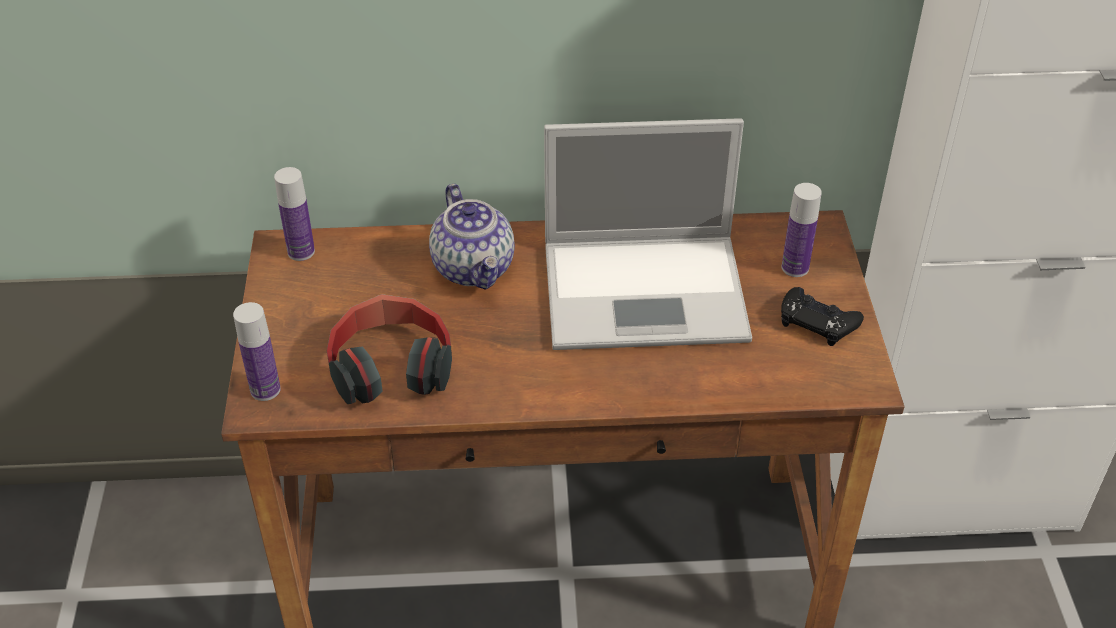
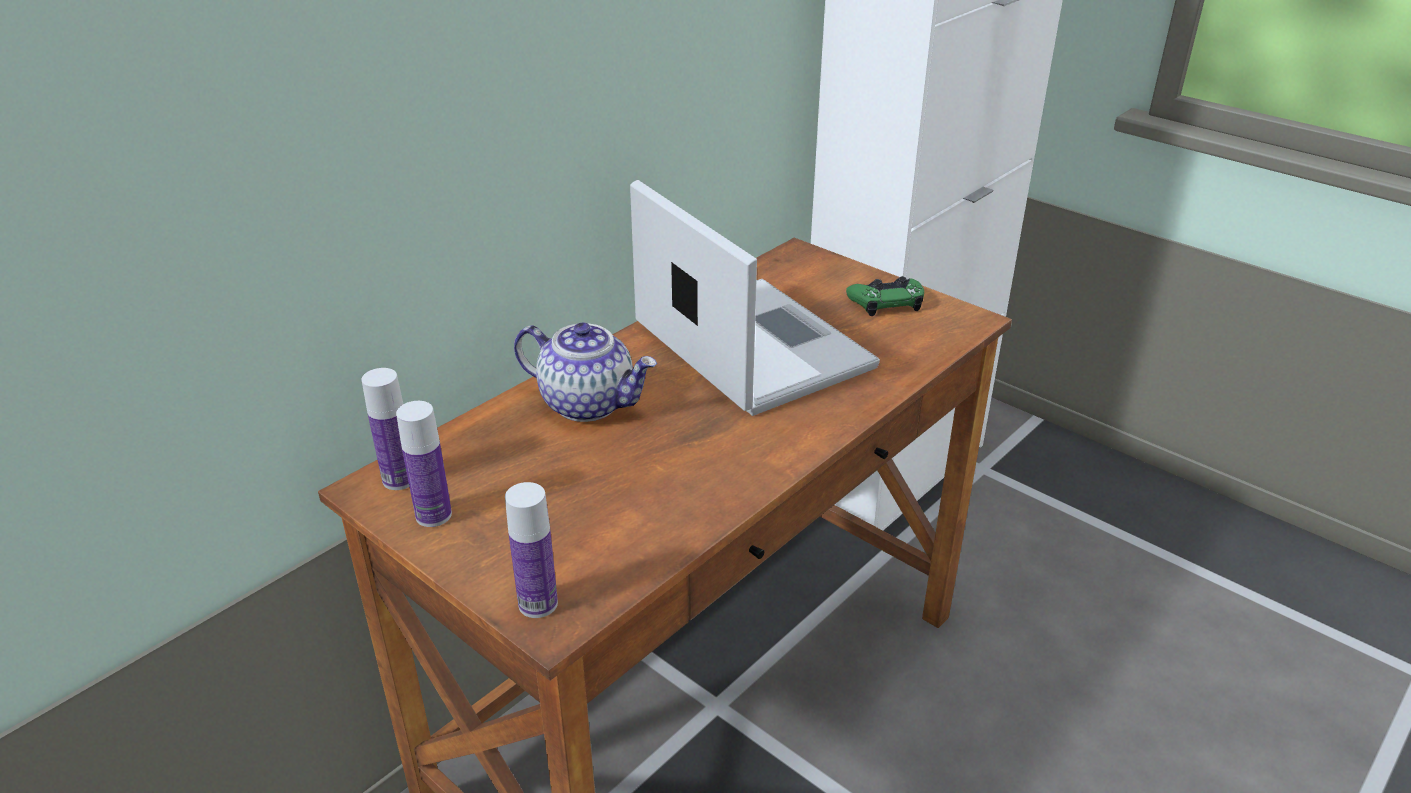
camera: 45 degrees left, 10 degrees down
headphones [327,294,452,404] -> none
laptop [544,118,752,350] -> laptop turned 75 degrees counterclockwise [630,180,880,416]
black game controller [781,287,864,346] -> green game controller [846,276,924,316]
bottle [782,183,822,277] -> bottle moved to [396,401,452,527]

